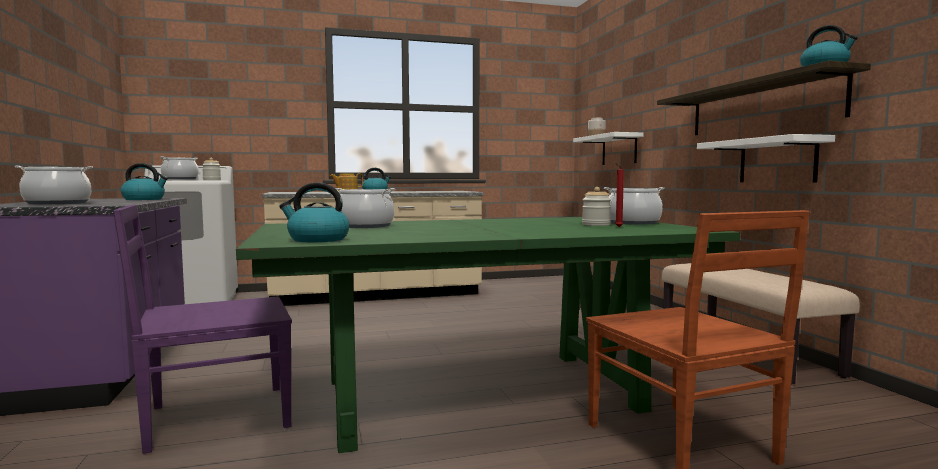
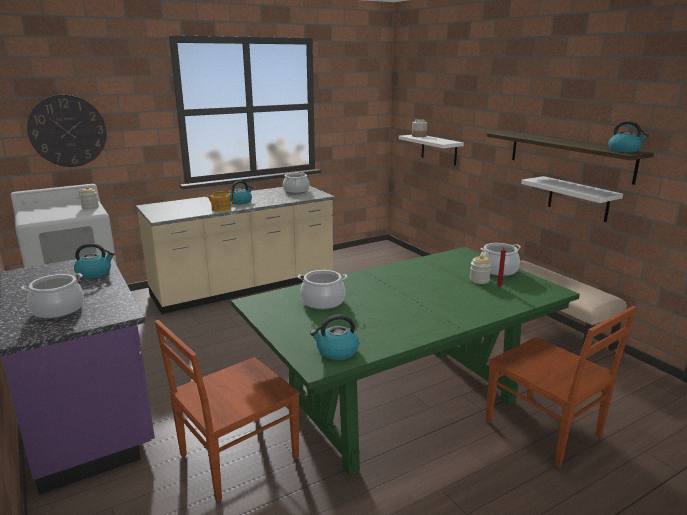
camera: 15 degrees left, 15 degrees up
purple chair [113,205,292,454] -> brown chair [154,320,300,502]
cooking pot [160,157,199,179] -> cooking pot moved to [283,172,310,194]
none -> wall clock [27,95,107,167]

